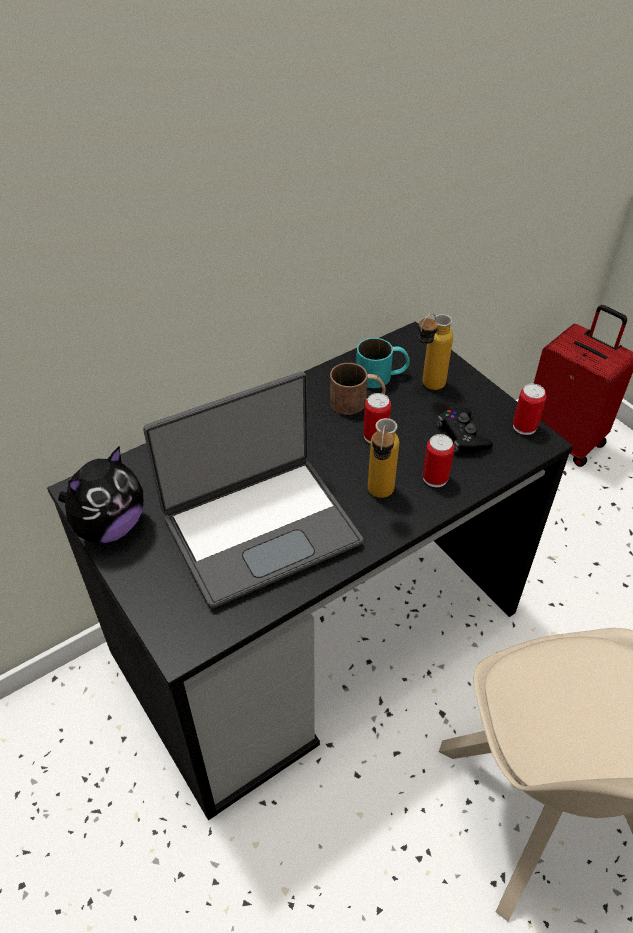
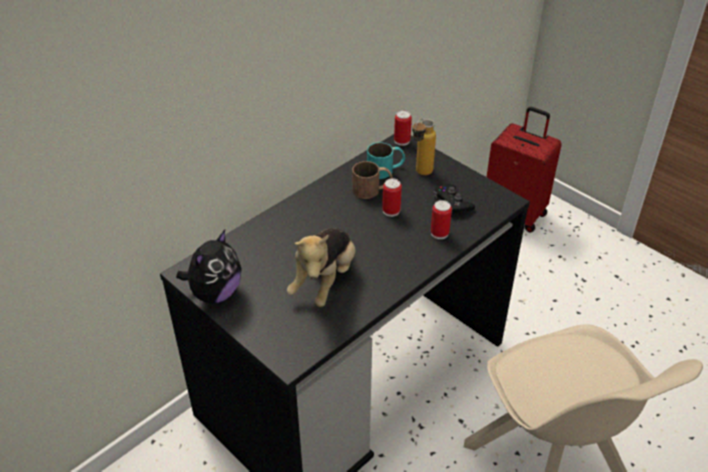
camera: 10 degrees left, 5 degrees down
laptop [143,372,363,608] -> plush toy [287,228,356,307]
bottle [368,418,399,498] -> none
can [513,384,546,435] -> can moved to [394,110,412,146]

